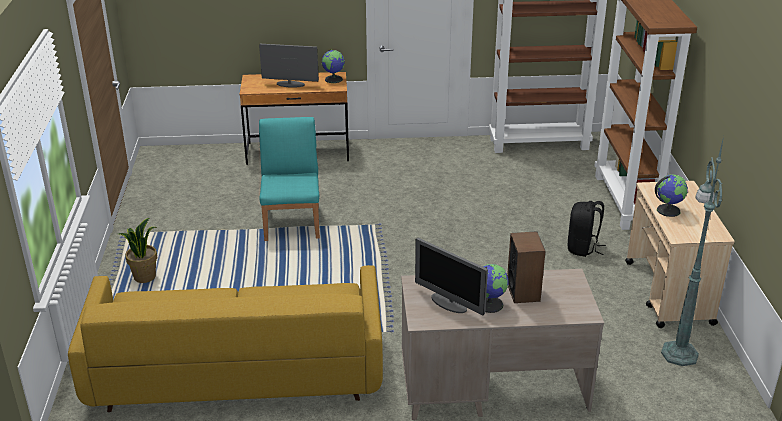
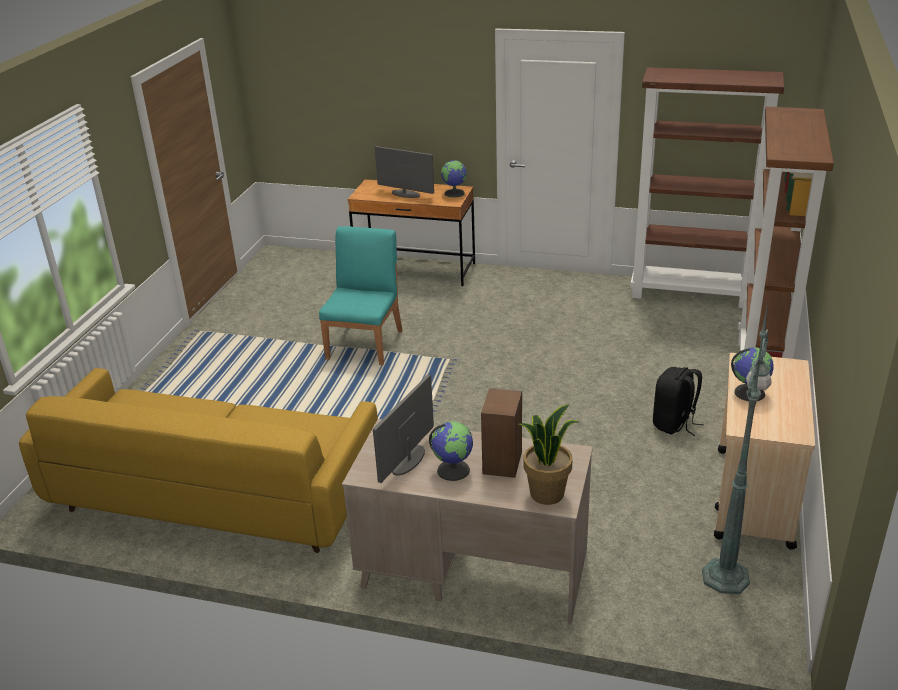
camera: 20 degrees right, 0 degrees up
potted plant [119,218,157,283] -> potted plant moved to [519,404,579,505]
monitor [415,238,488,315] -> monitor turned 60 degrees clockwise [373,374,434,483]

